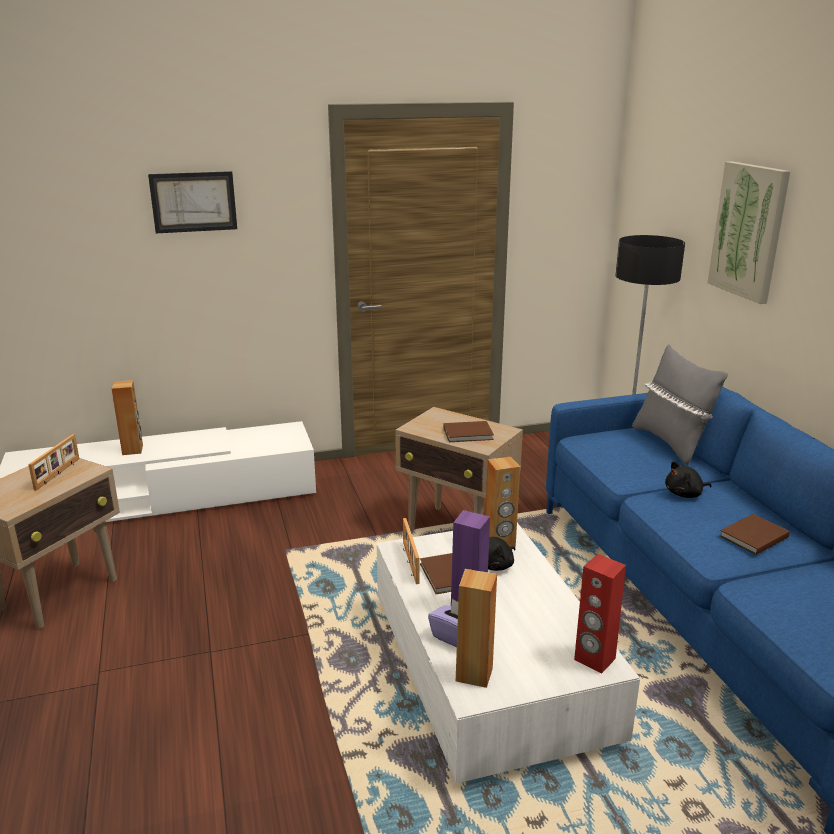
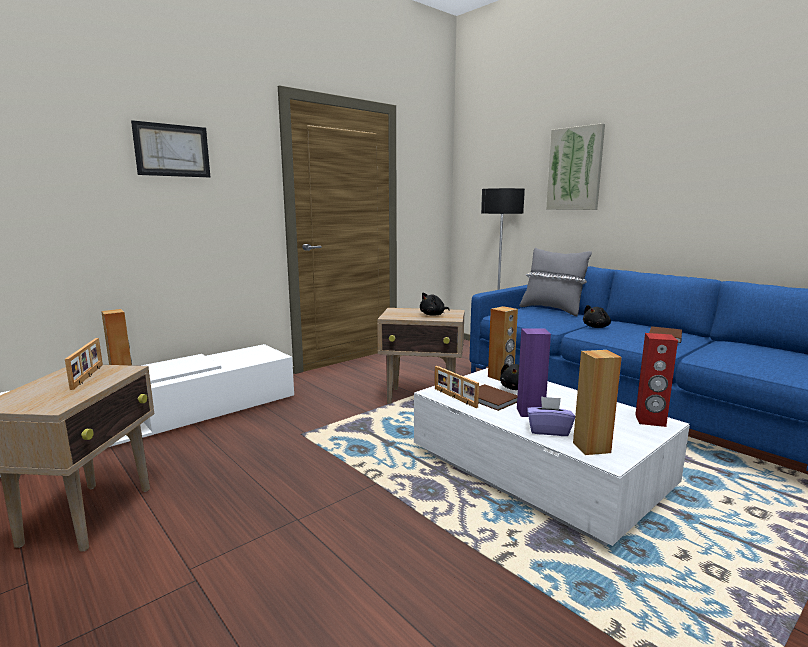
camera: 25 degrees left, 10 degrees down
brown book [443,421,494,442] -> black plush toy [420,293,450,316]

